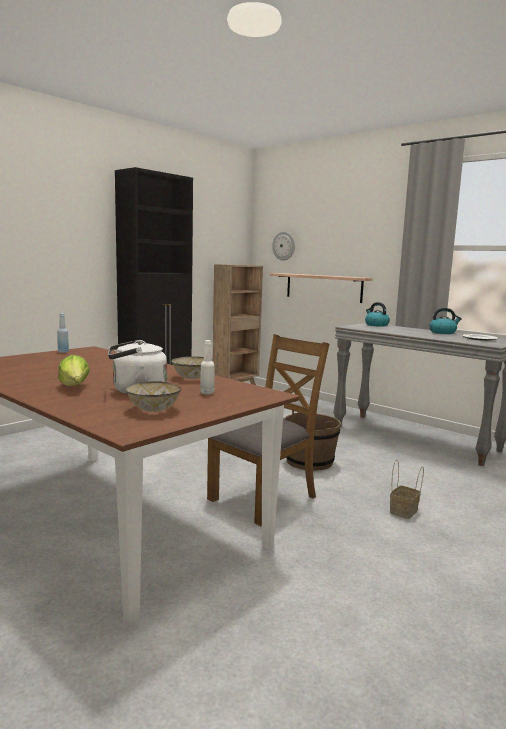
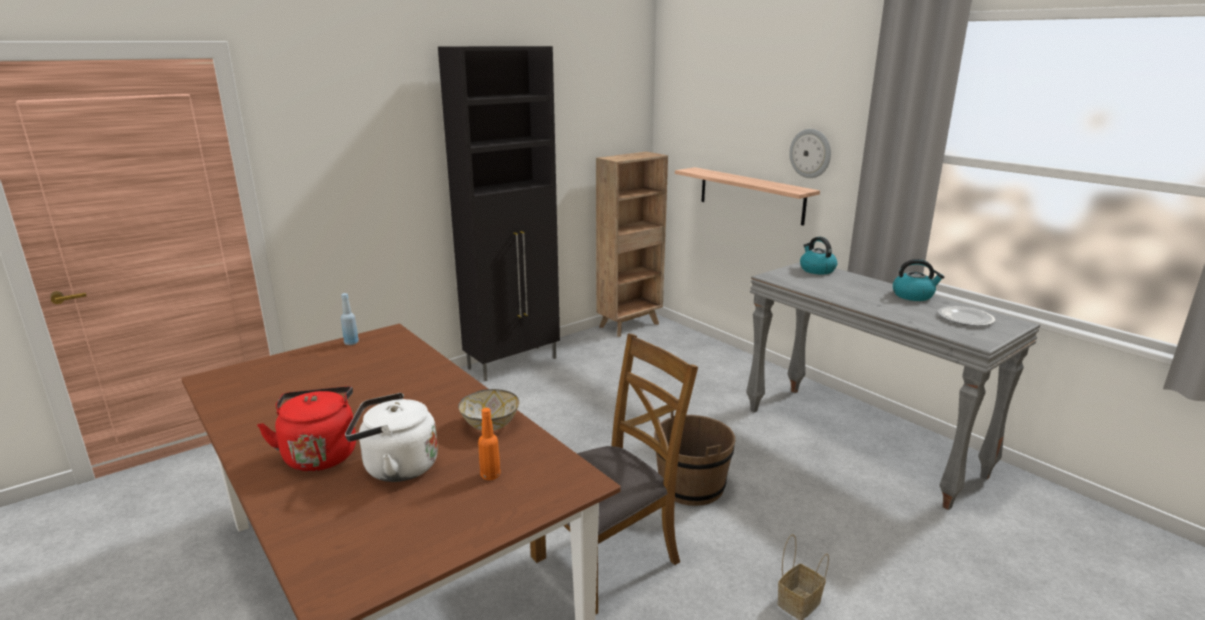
camera: 10 degrees right, 10 degrees up
lettuce [58,355,90,386] -> red kettle [257,386,356,471]
bowl [126,381,181,412] -> none
white bottle [200,340,215,394] -> orange bottle [478,408,501,480]
wall clock [272,231,295,261] -> wall clock moved to [789,129,831,178]

